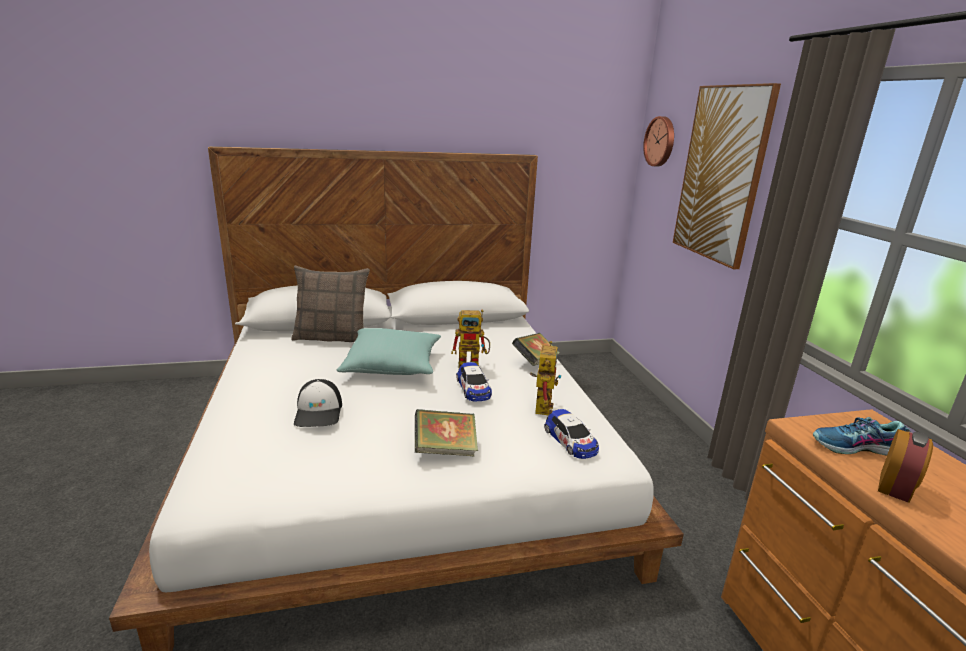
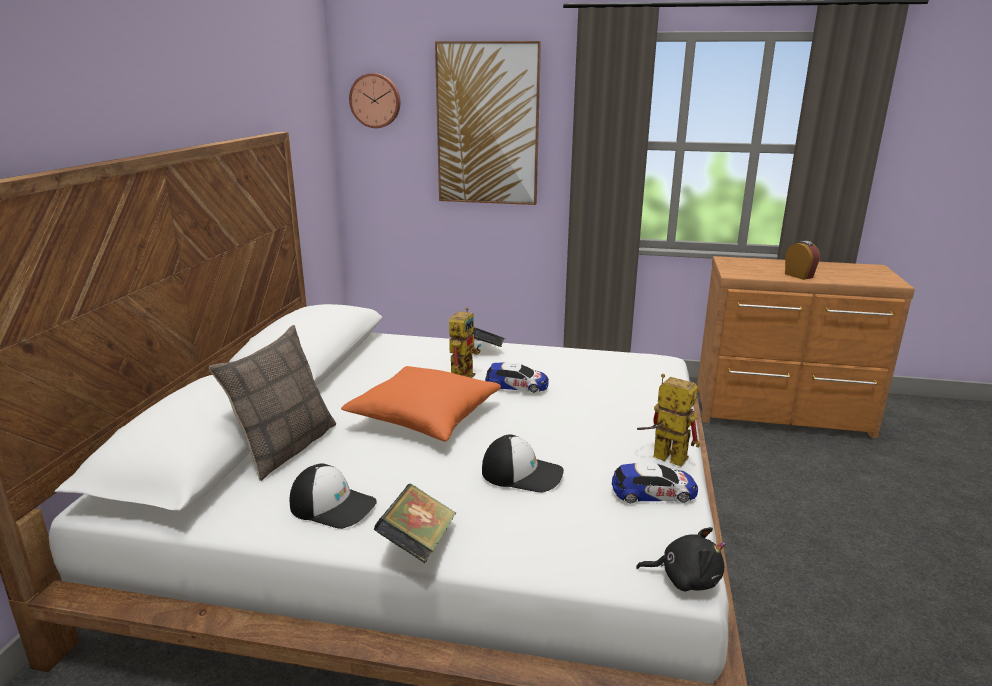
camera: 65 degrees left, 0 degrees up
turquoise pillow [336,328,441,375] -> orange pillow [341,366,501,442]
book [415,409,478,456] -> book moved to [374,484,456,563]
toy robot [530,341,562,415] -> toy robot moved to [637,374,700,467]
toy car [544,409,599,459] -> toy car moved to [612,463,698,503]
shoe [813,417,910,456] -> none
none -> cap [290,464,377,529]
none -> black plush toy [636,527,726,591]

